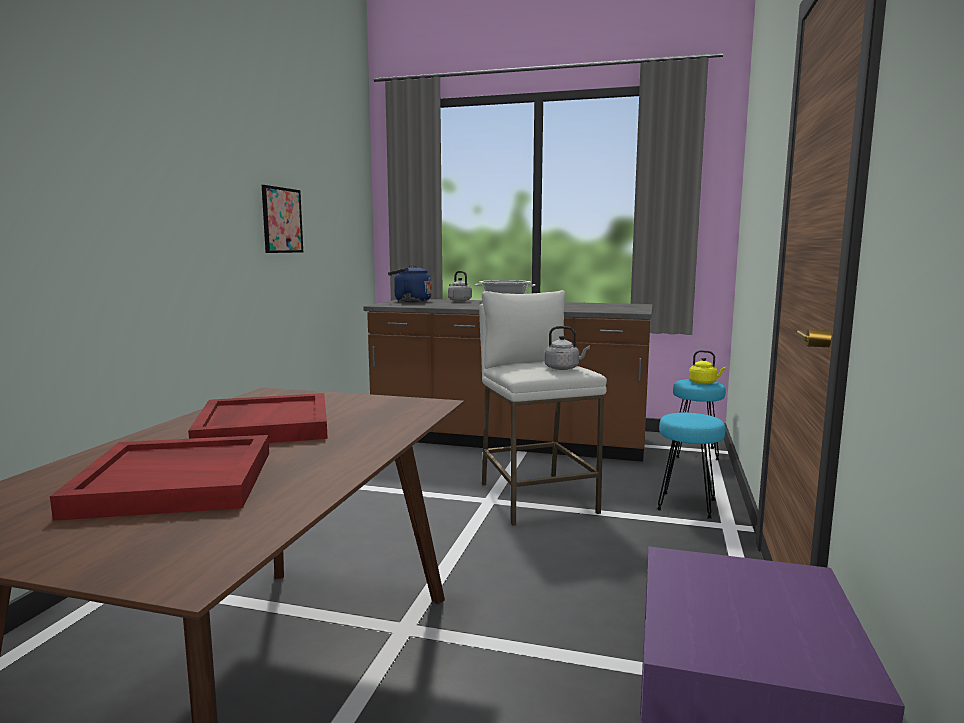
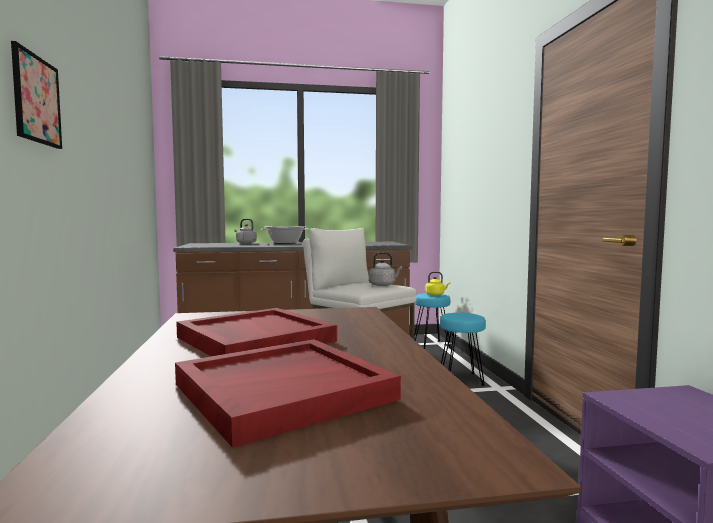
camera: 25 degrees left, 5 degrees down
picture [262,185,303,253] -> picture moved to [11,41,62,149]
blue kettle [388,265,432,302] -> none

